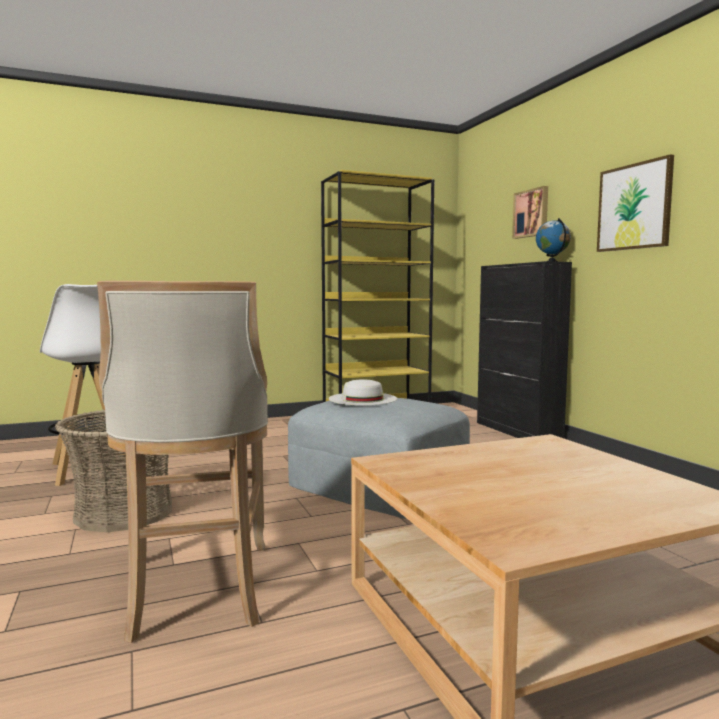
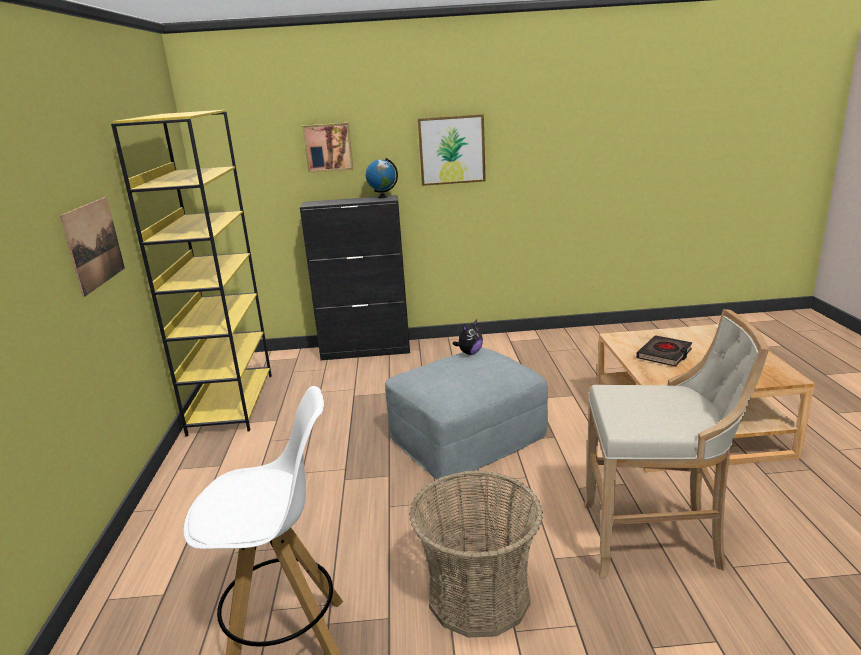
camera: 70 degrees left, 15 degrees up
white hat [329,380,397,405] -> none
none -> picture [60,197,125,297]
none -> plush toy [453,320,483,355]
none -> black book [636,335,692,367]

